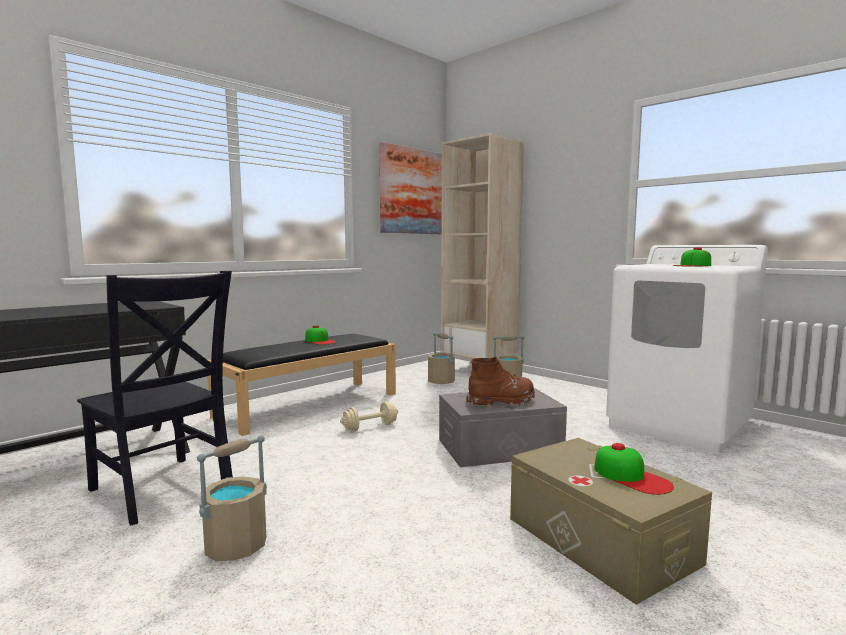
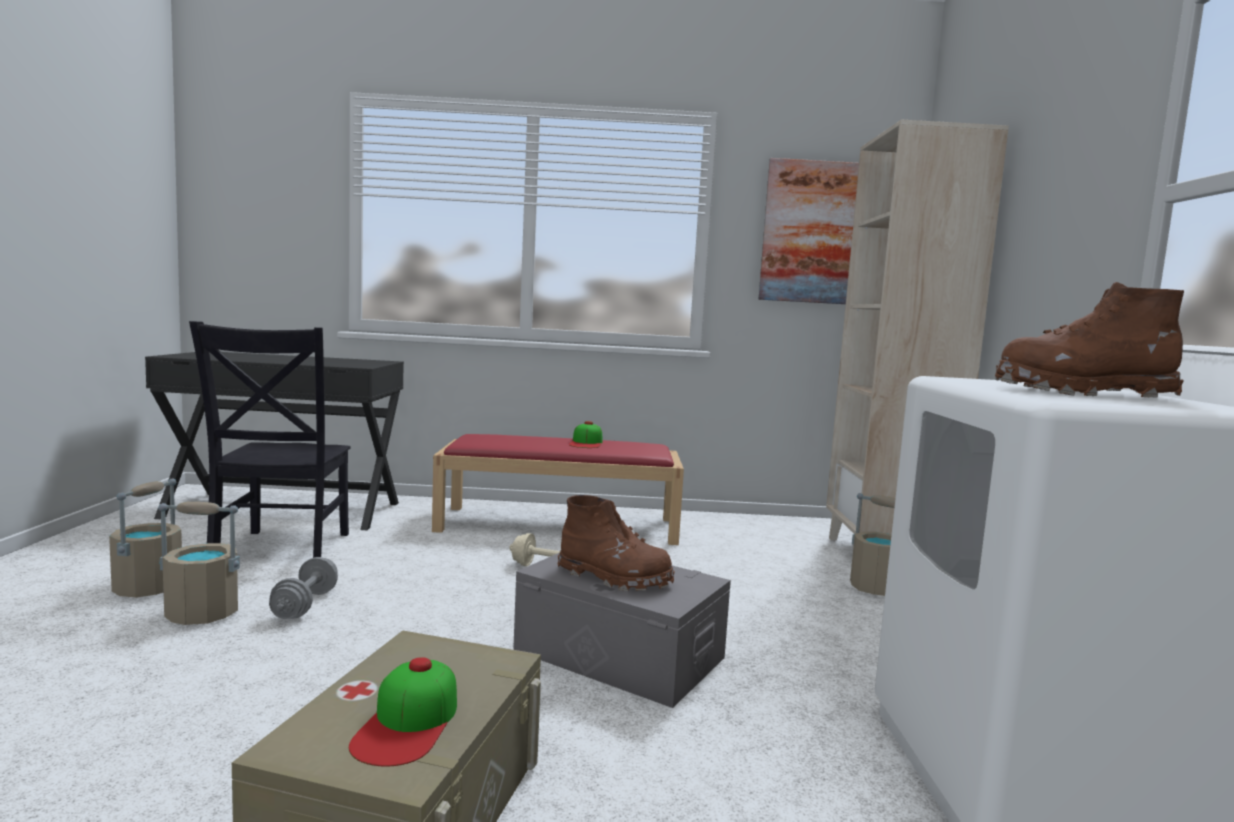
camera: 45 degrees right, 0 degrees up
black bench [208,334,396,436] -> red bench [432,434,684,545]
beige bucket [428,332,455,384] -> beige bucket moved to [109,479,182,598]
cap [672,247,711,267] -> brown boot [995,282,1184,398]
none -> grey dumbbell [269,557,338,619]

